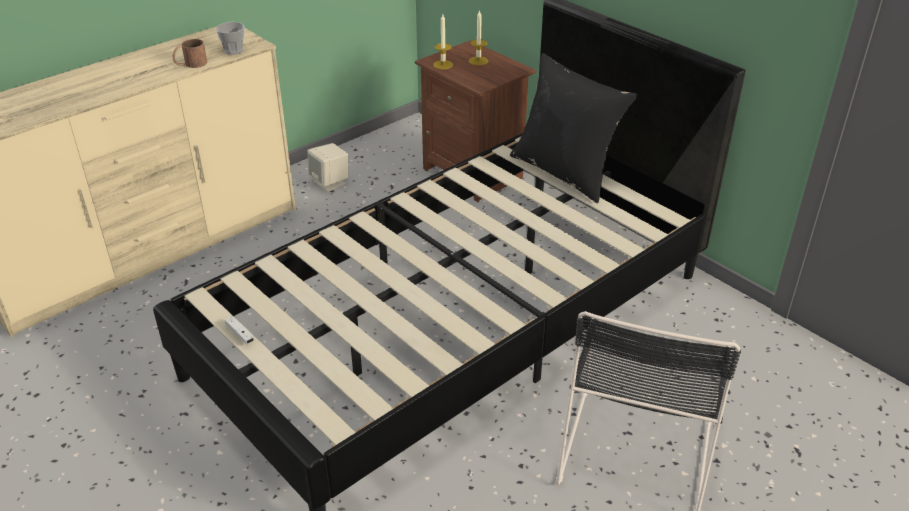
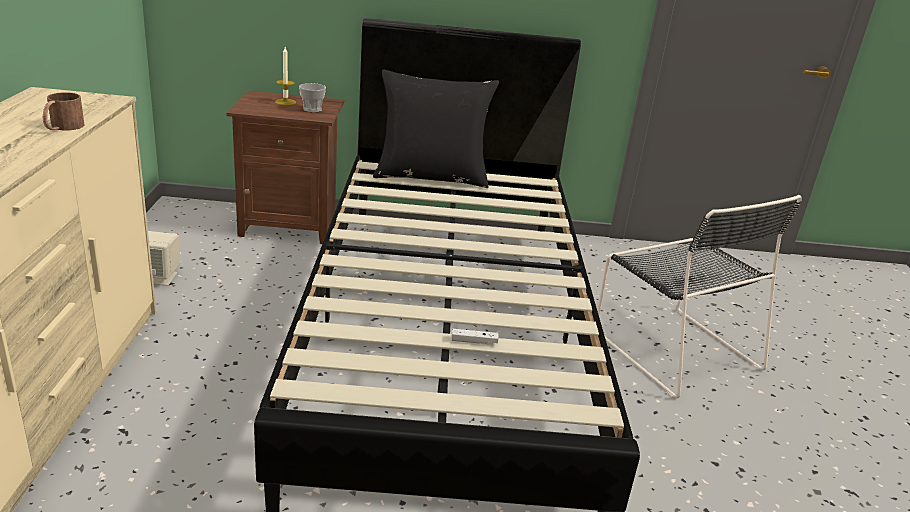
camera: 50 degrees left, 10 degrees down
cup [216,22,245,55] -> cup moved to [299,83,326,112]
white game controller [225,316,255,344] -> white game controller moved to [451,329,499,344]
candle [433,14,453,69] -> none

